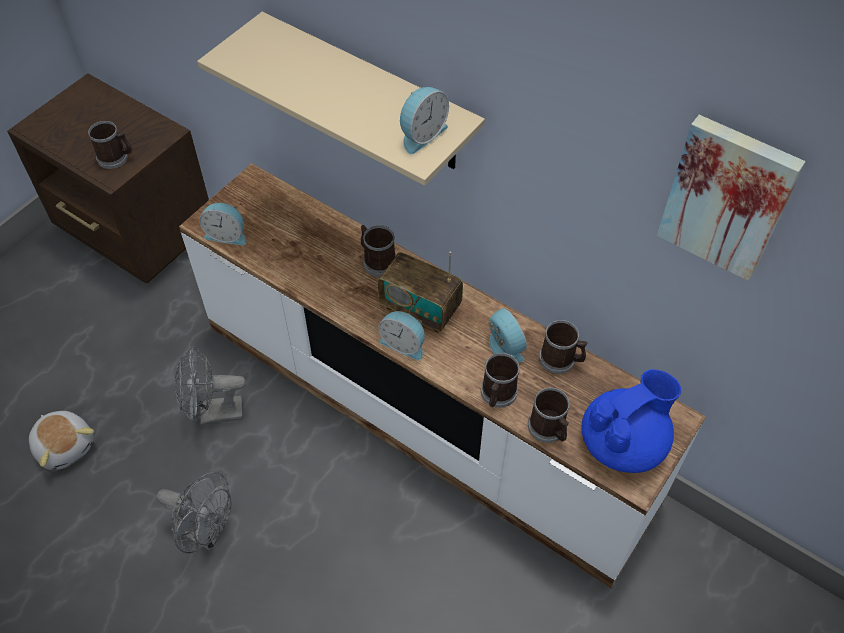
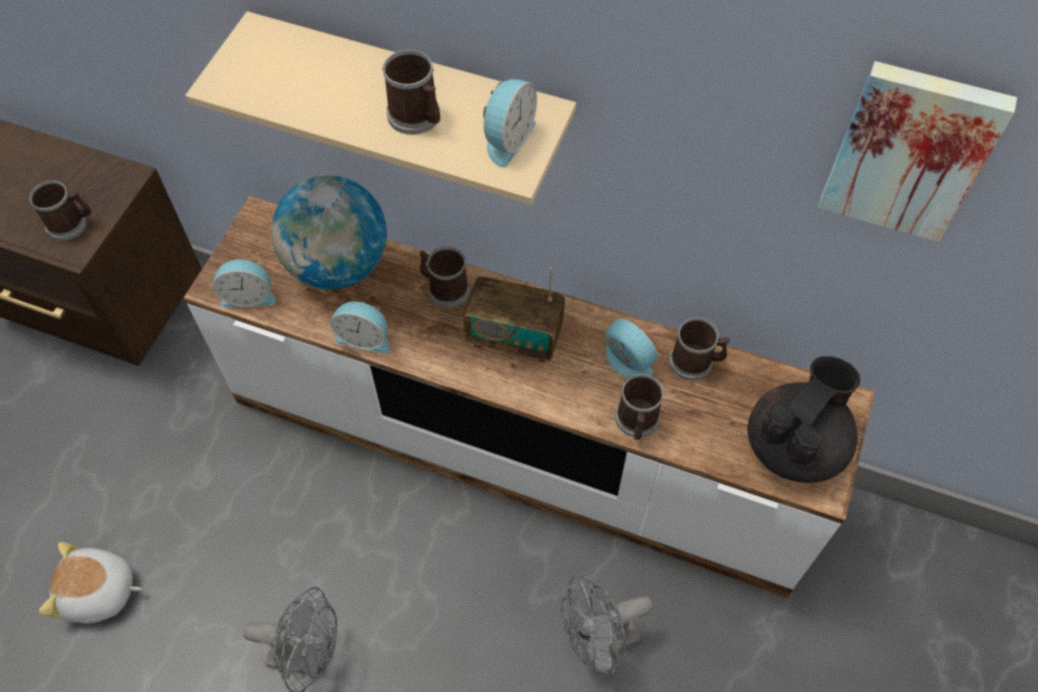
camera: 15 degrees left, 5 degrees up
plush toy [29,411,94,470] -> plush toy turned 150 degrees clockwise [39,542,142,623]
grey fan [174,346,246,425] -> grey fan moved to [561,575,653,676]
alarm clock [378,311,425,360] -> alarm clock moved to [330,301,390,353]
mug [528,388,570,443] -> mug moved to [382,50,440,135]
blue teapot [582,369,681,473] -> black teapot [748,356,860,483]
none -> globe [272,175,387,289]

